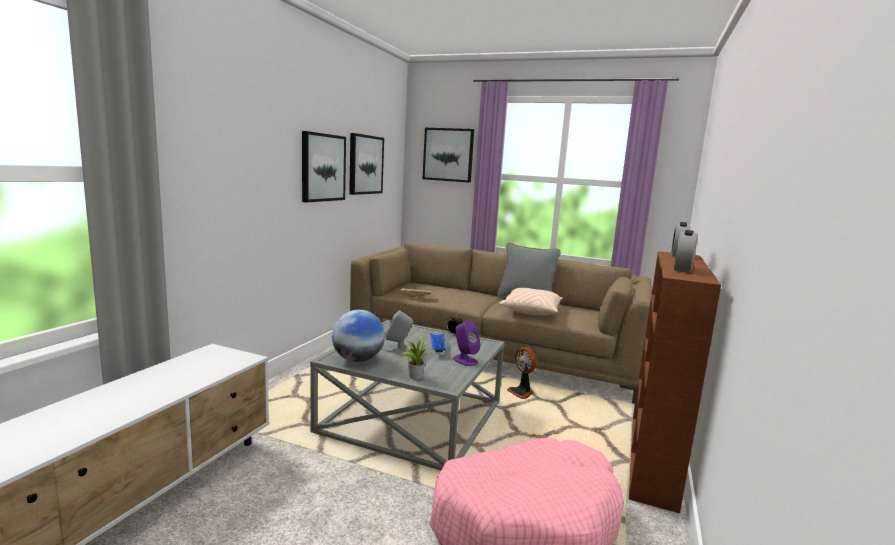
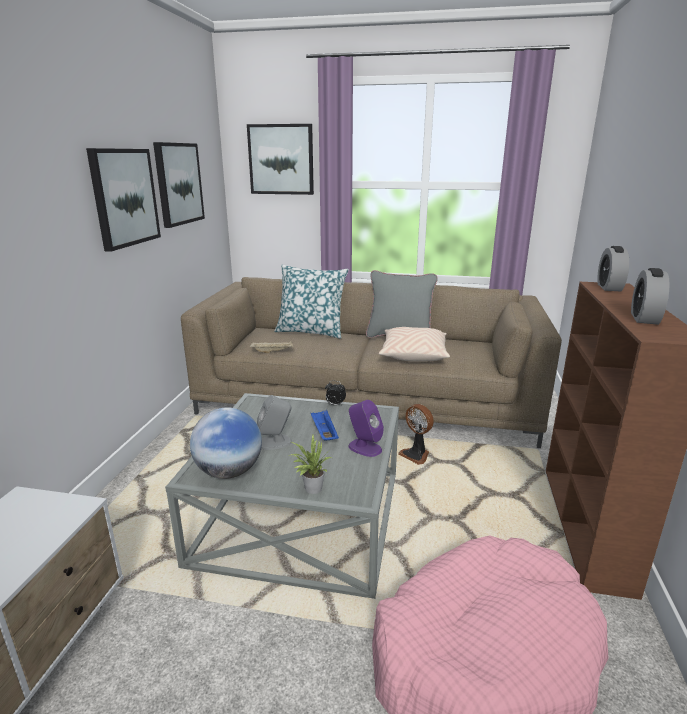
camera: 10 degrees left, 10 degrees up
none -> pillow [274,265,349,339]

